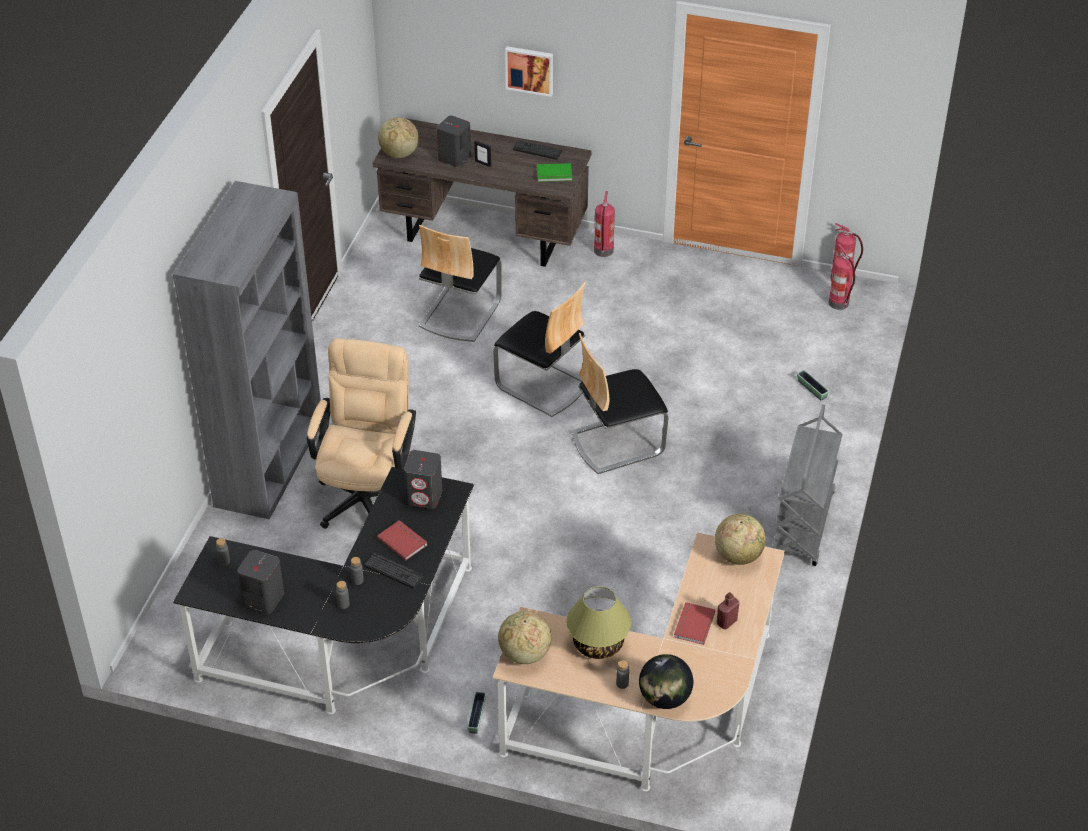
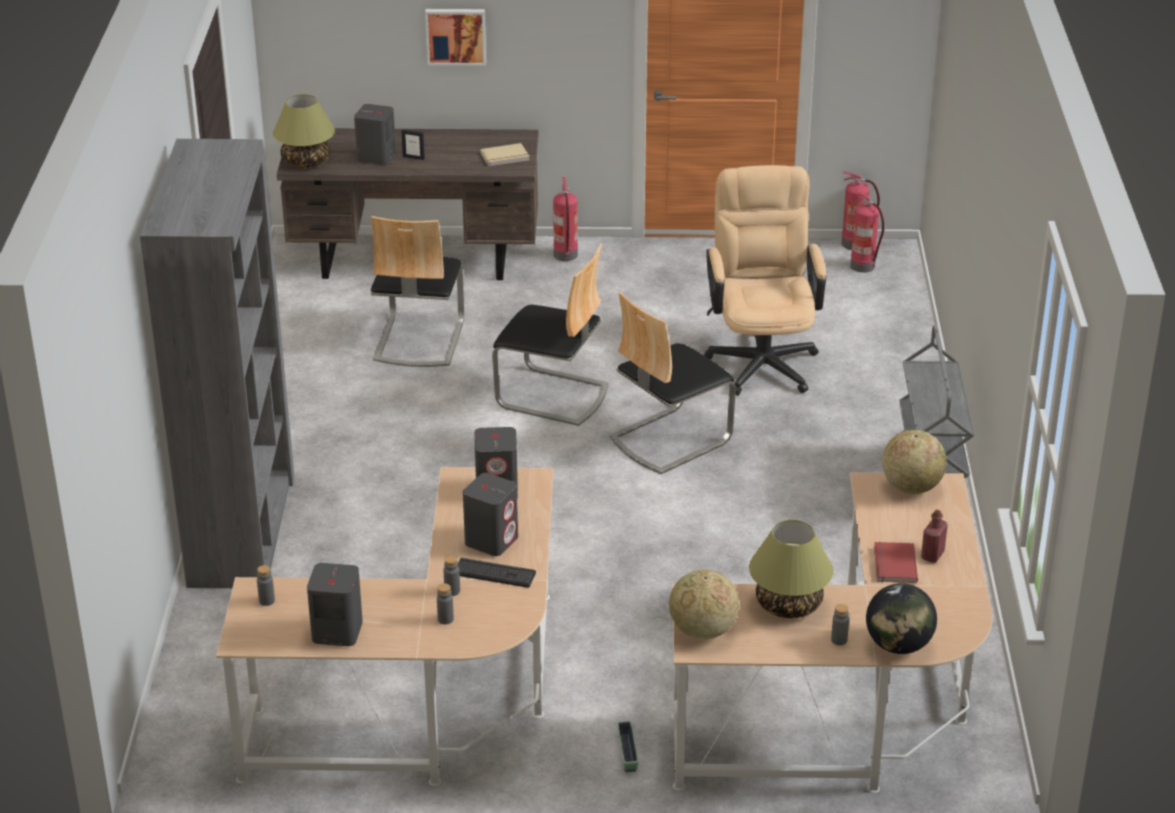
camera: 15 degrees left, 10 degrees down
black desk [173,467,474,715] -> beige desk [216,467,554,786]
beige office chair [307,338,416,529] -> beige office chair moved to [704,165,826,396]
red book [377,520,428,561] -> grey speaker [463,473,518,556]
globe [378,117,419,158] -> table lamp [273,94,335,168]
keyboard [513,140,562,160] -> none
green book [537,163,572,182] -> beige book [480,143,530,166]
planter [797,370,829,400] -> none

